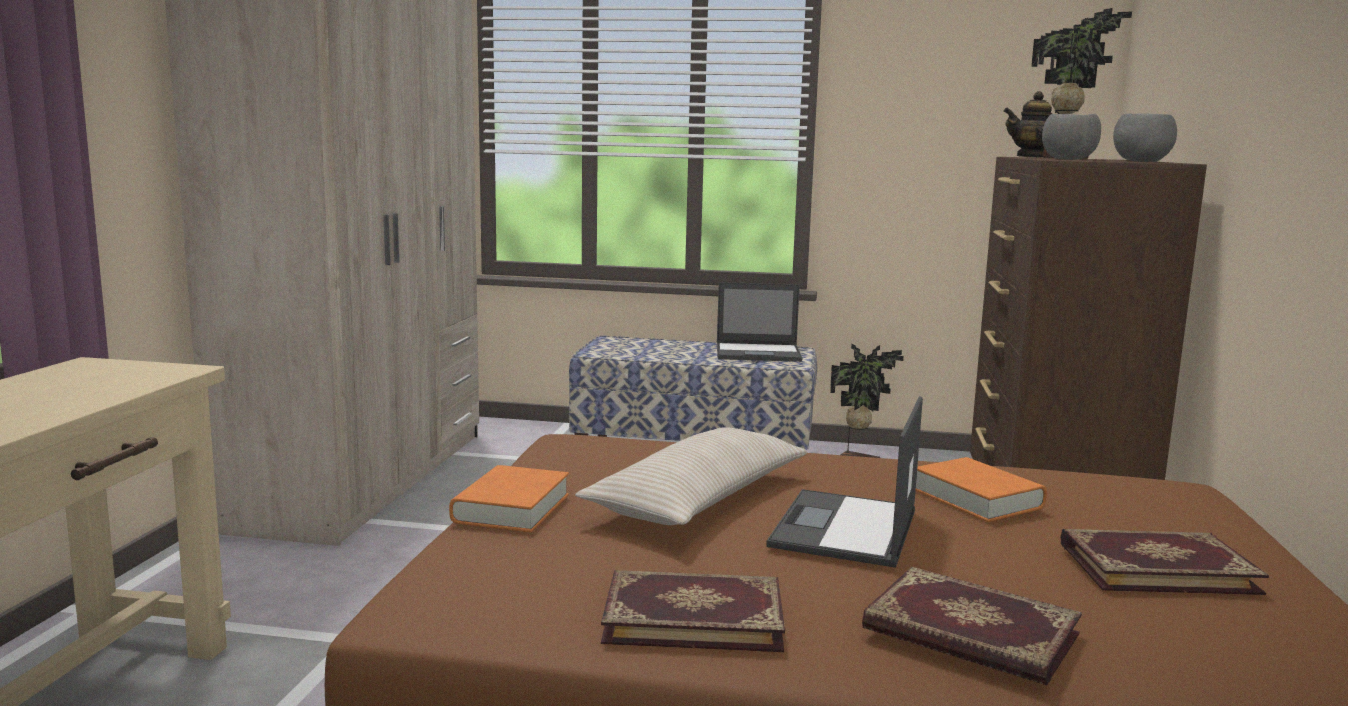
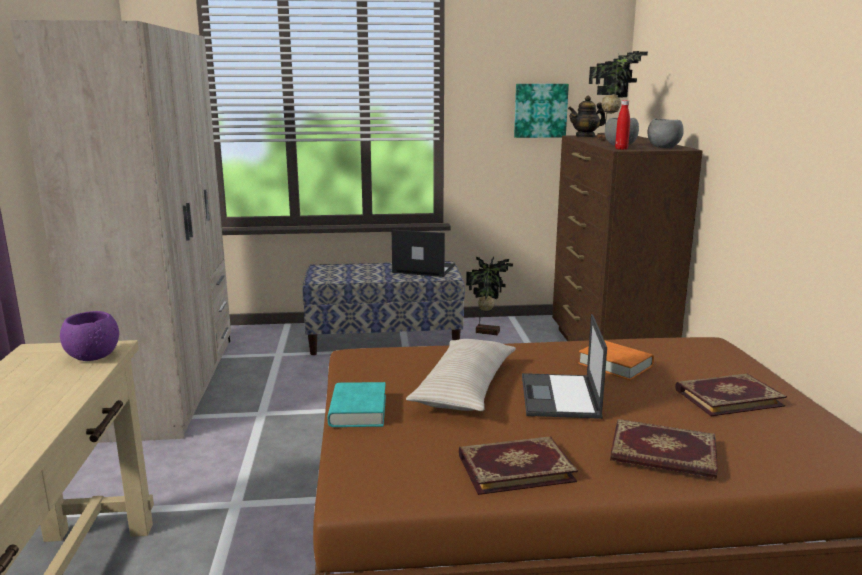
camera: 15 degrees left, 5 degrees up
orange book [449,465,569,533] -> turquoise book [328,382,386,427]
laptop [717,282,802,362] -> laptop turned 150 degrees counterclockwise [392,229,455,277]
none -> purple bowl [60,311,119,361]
none -> picture [514,84,569,138]
none -> red bottle [615,100,630,150]

